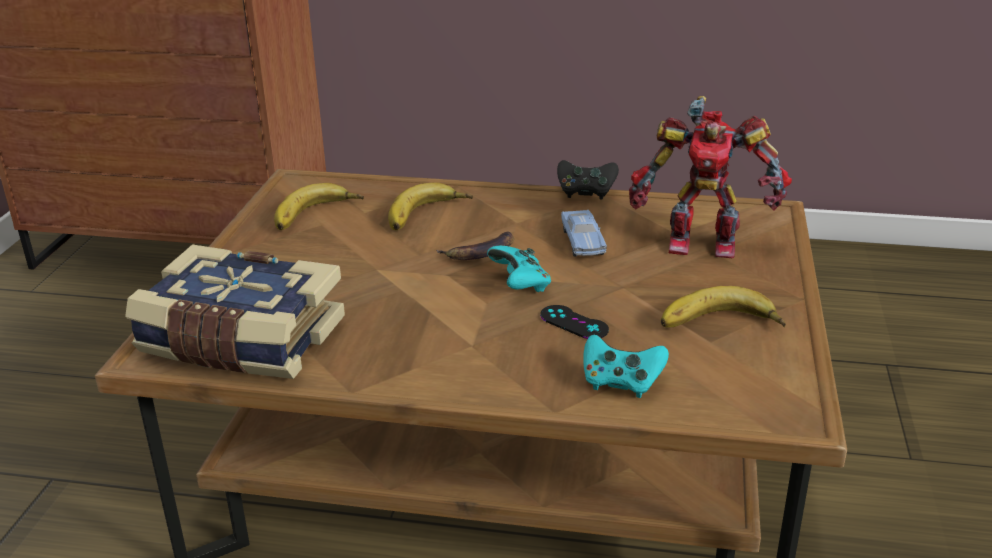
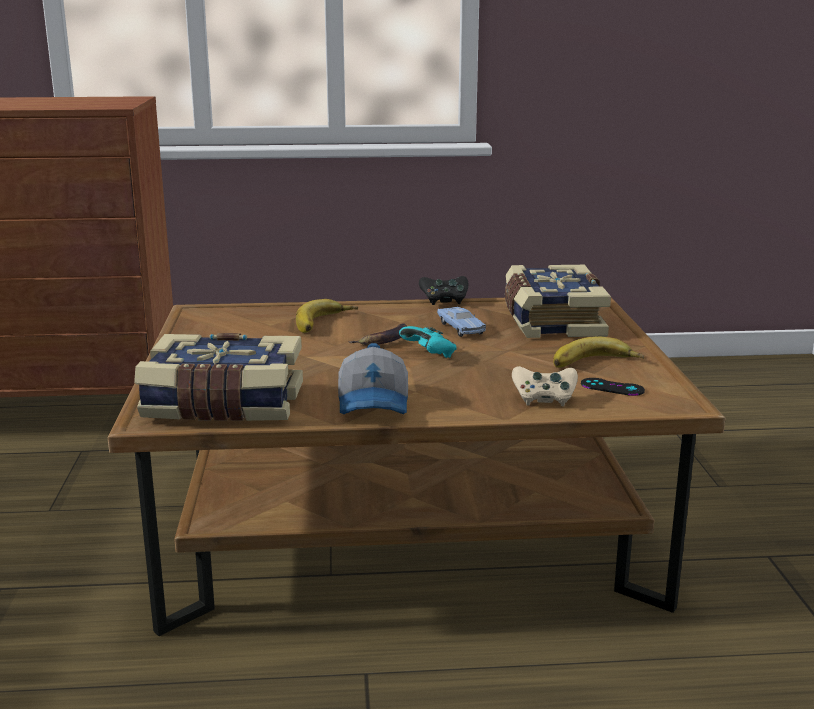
camera: 15 degrees left, 10 degrees down
banana [274,183,364,230] -> none
black game controller [540,305,609,339] -> black game controller moved to [581,378,645,396]
turquoise game controller [583,335,669,398] -> beige game controller [512,366,578,406]
toy robot [629,96,792,258] -> book [505,265,611,338]
none -> cap [338,343,408,414]

